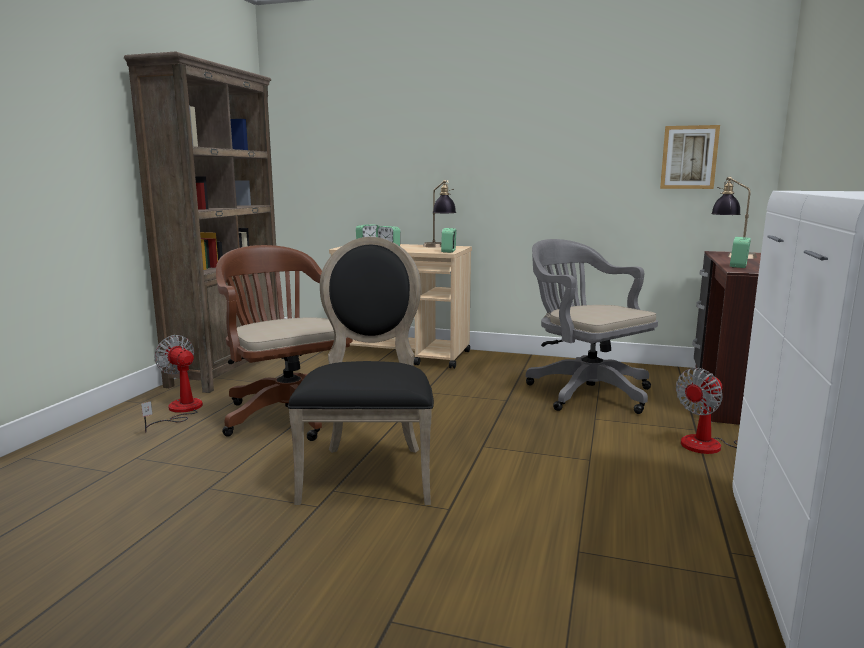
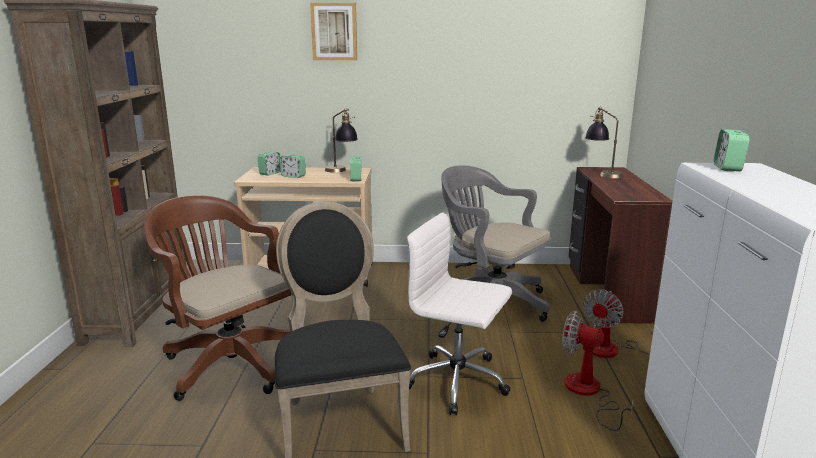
camera: 15 degrees left, 5 degrees up
fan [141,335,203,432] -> fan moved to [562,311,634,431]
picture [660,125,720,189] -> picture moved to [310,3,357,60]
alarm clock [730,237,751,268] -> alarm clock moved to [714,129,750,171]
none -> white office chair [407,212,512,415]

